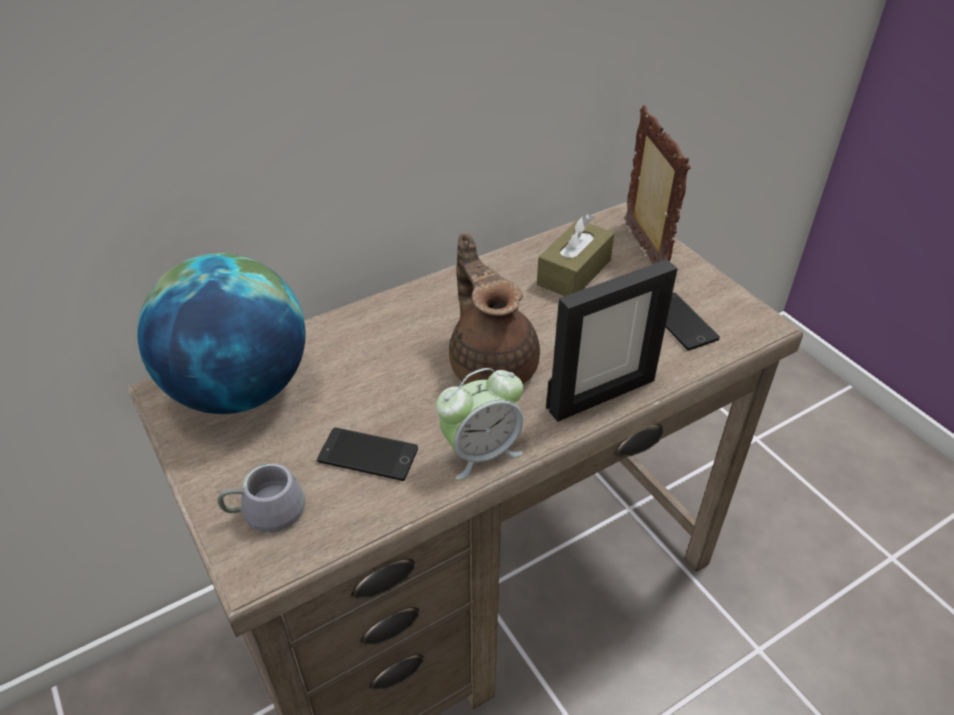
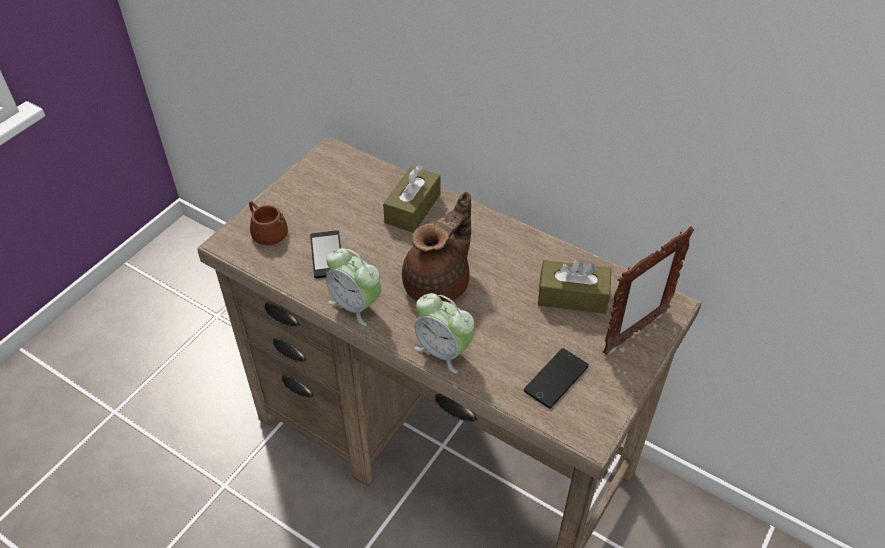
camera: 65 degrees right, 5 degrees up
globe [137,253,305,414] -> none
grey mug [218,463,305,532] -> brown mug [249,201,288,245]
picture frame [546,260,678,422] -> alarm clock [414,293,475,373]
none -> brown tissue box [383,165,440,233]

